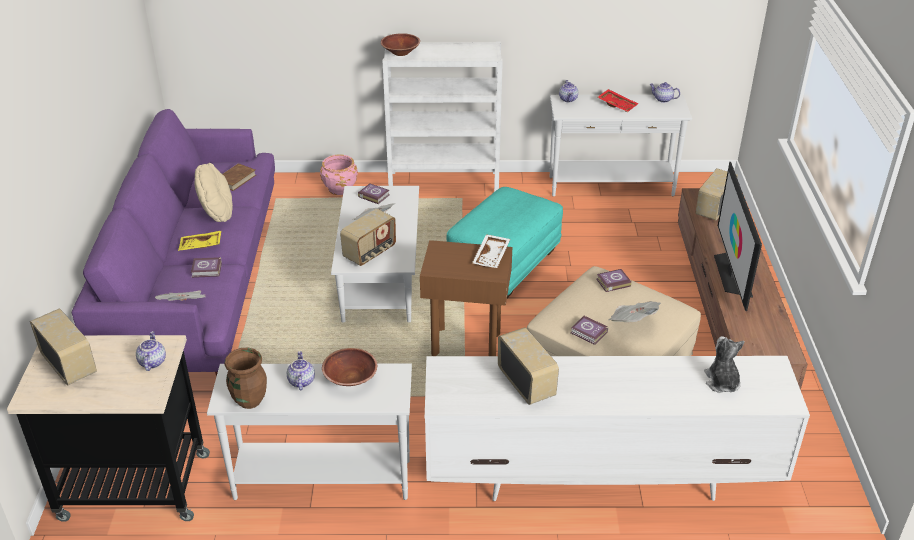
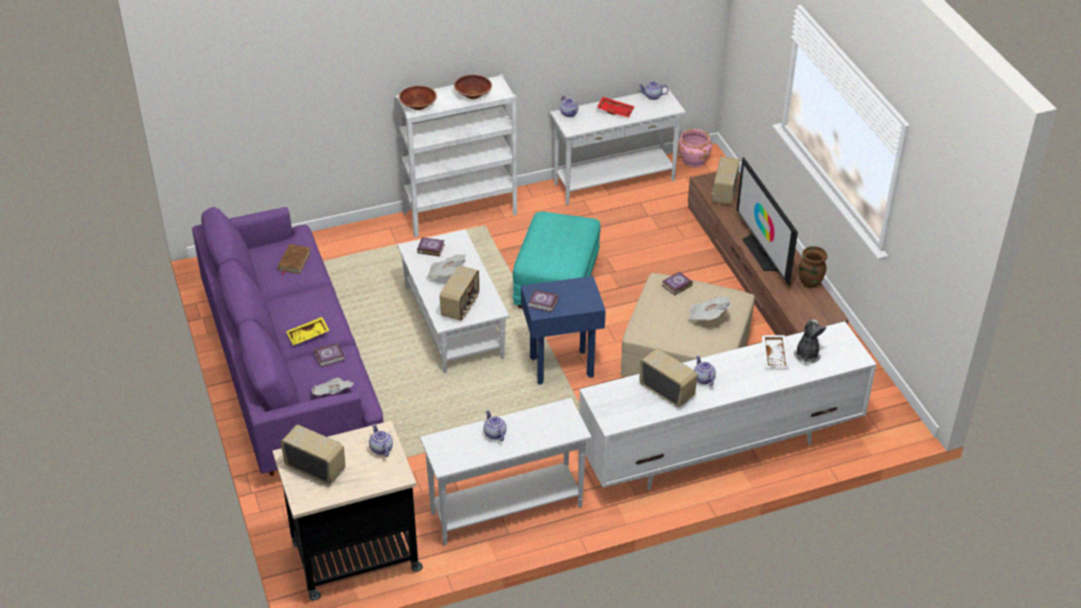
camera: 20 degrees left, 5 degrees up
beige pillow [195,163,233,222] -> none
brown vase [224,348,267,409] -> brown vase moved to [799,246,827,288]
pink planter [320,154,358,195] -> pink planter moved to [678,129,712,168]
brown bowl [322,348,377,386] -> brown bowl moved to [454,75,492,99]
brown side table [420,240,512,356] -> blue side table [521,276,606,384]
white tray [472,234,510,268] -> white tray moved to [762,335,790,368]
book [570,316,608,345] -> book moved to [528,290,558,312]
plush toy [704,336,745,393] -> plush toy turned 45 degrees clockwise [794,319,826,363]
none -> teapot [694,356,716,386]

